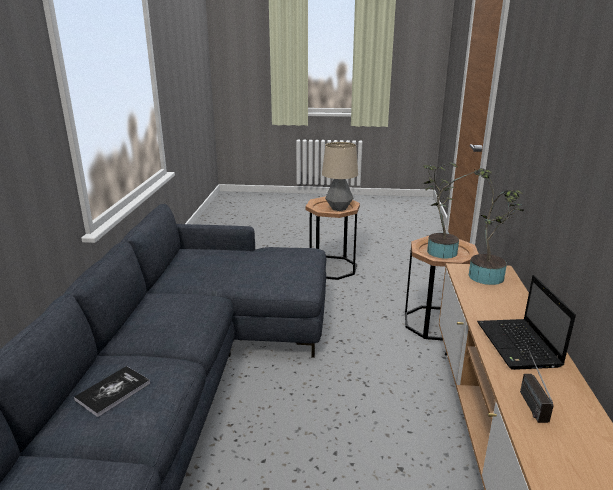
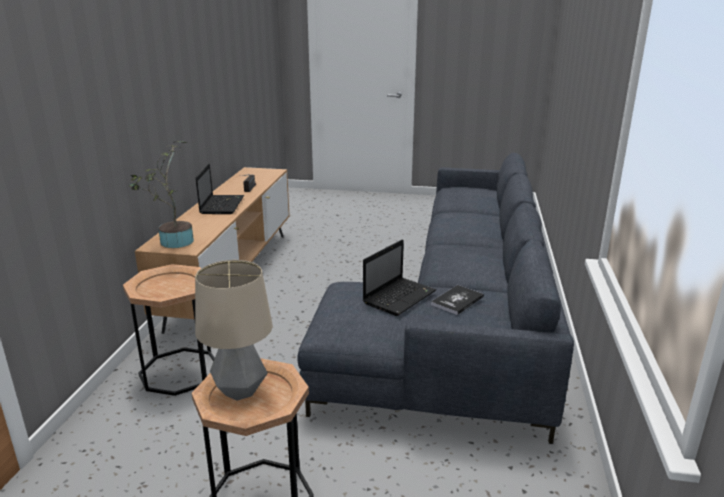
camera: 175 degrees left, 0 degrees up
book [74,366,151,417] -> book moved to [431,285,484,315]
potted plant [423,162,481,258] -> none
none -> laptop [363,239,436,316]

